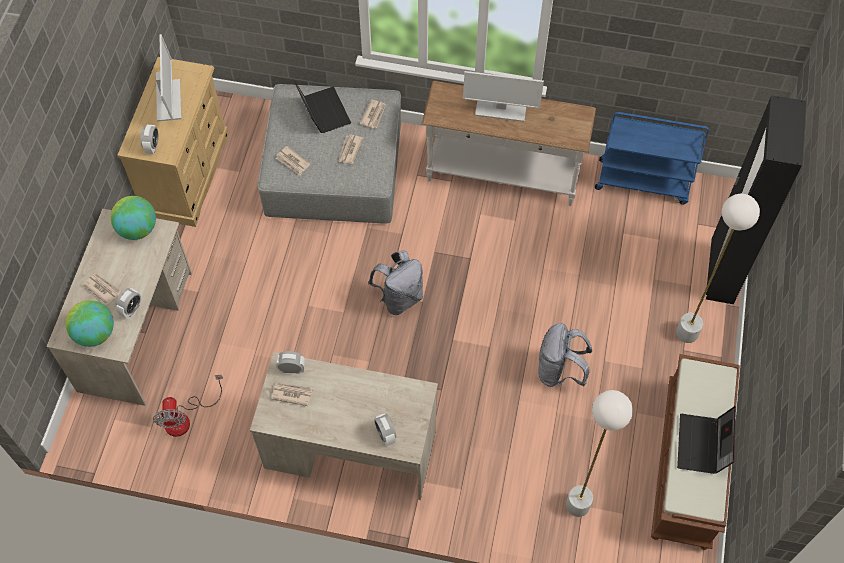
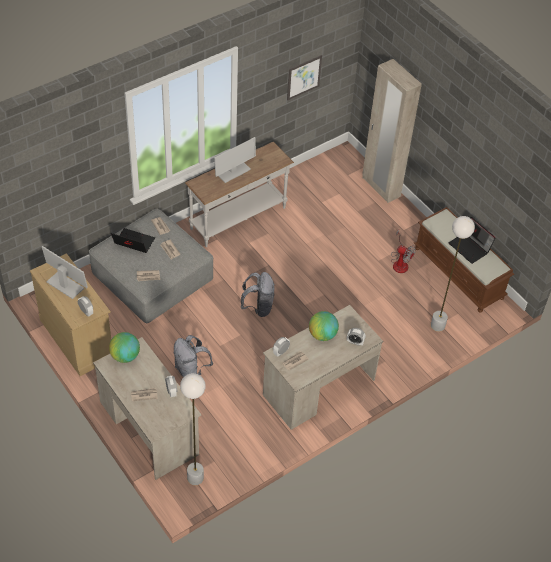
camera: 50 degrees left, 10 degrees down
globe [65,300,114,347] -> globe moved to [309,311,339,341]
fan [153,375,223,437] -> fan moved to [391,230,416,273]
grey backpack [539,323,592,387] -> grey backpack moved to [174,335,213,378]
blue cart [595,112,709,204] -> none
white floor lamp [676,194,760,343] -> white floor lamp moved to [180,373,206,485]
black wardrobe [706,96,806,304] -> beige wardrobe [362,59,422,203]
none -> picture [287,55,322,100]

